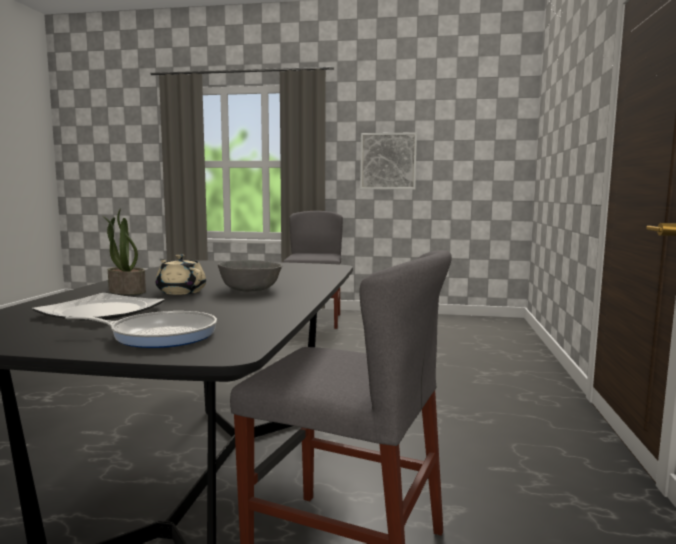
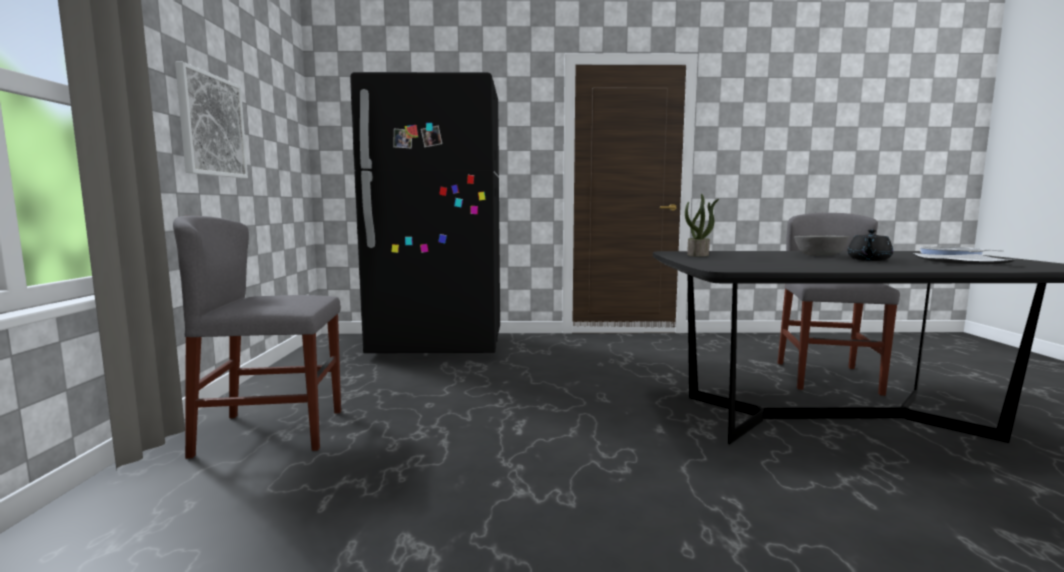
camera: 100 degrees left, 0 degrees up
potted plant [103,208,146,295] -> potted plant moved to [685,194,719,257]
beige teapot [156,254,206,295] -> black teapot [847,230,893,261]
none -> black fridge [350,72,500,353]

